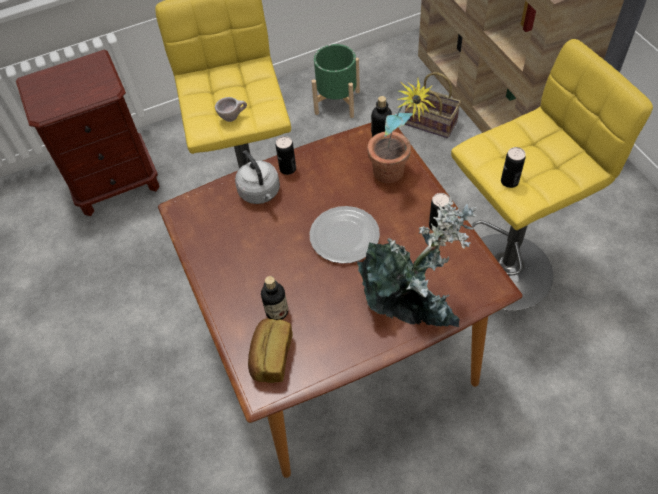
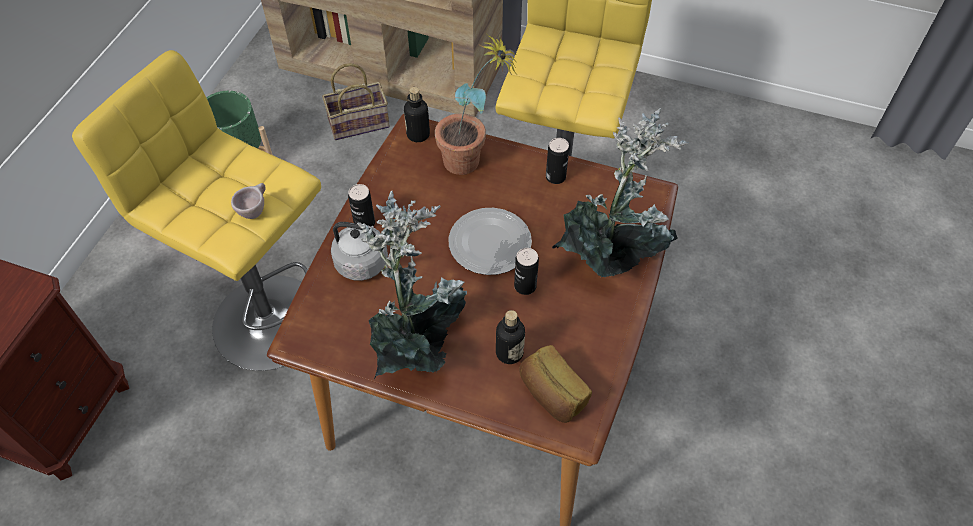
camera: 50 degrees left, 0 degrees up
can [501,147,526,188] -> can moved to [514,248,539,295]
none -> potted plant [357,191,467,379]

